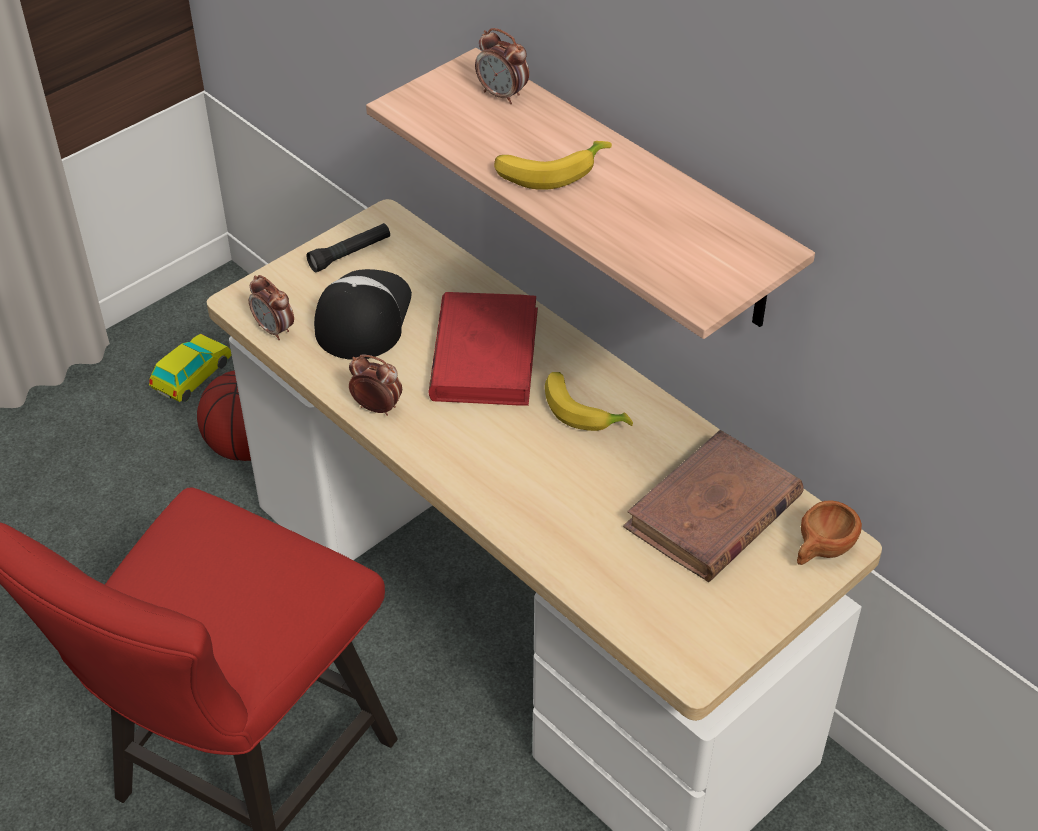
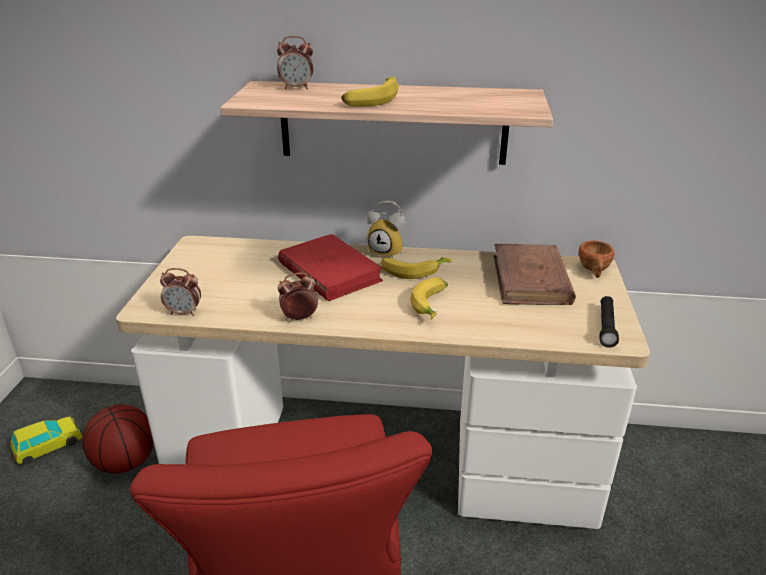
camera: 40 degrees left, 15 degrees down
toy car [149,334,232,402] -> toy car turned 60 degrees clockwise [10,417,82,465]
black flashlight [307,223,390,272] -> black flashlight moved to [599,296,619,348]
cap [314,269,412,360] -> none
none -> alarm clock [367,201,406,259]
none -> banana [410,278,448,320]

